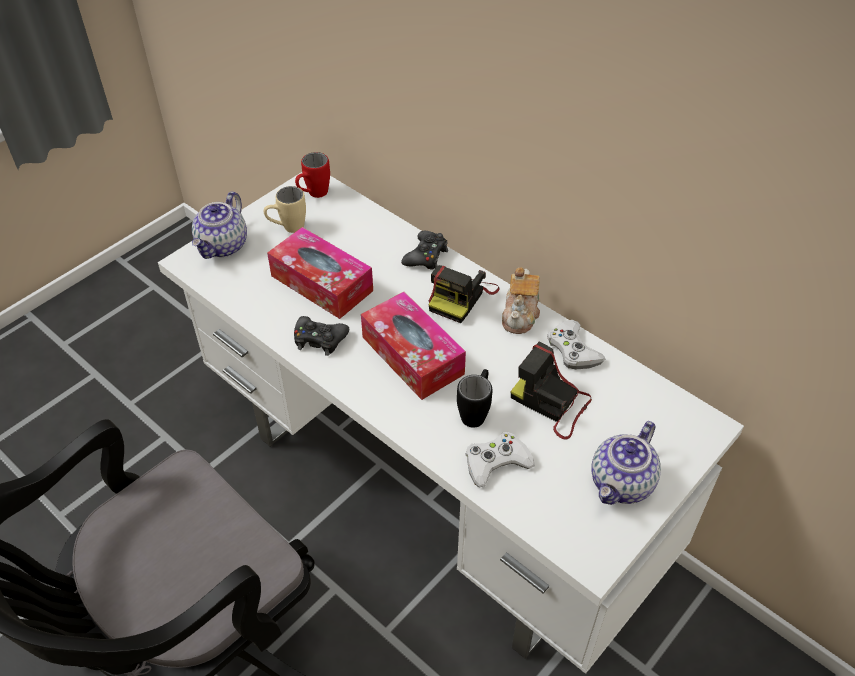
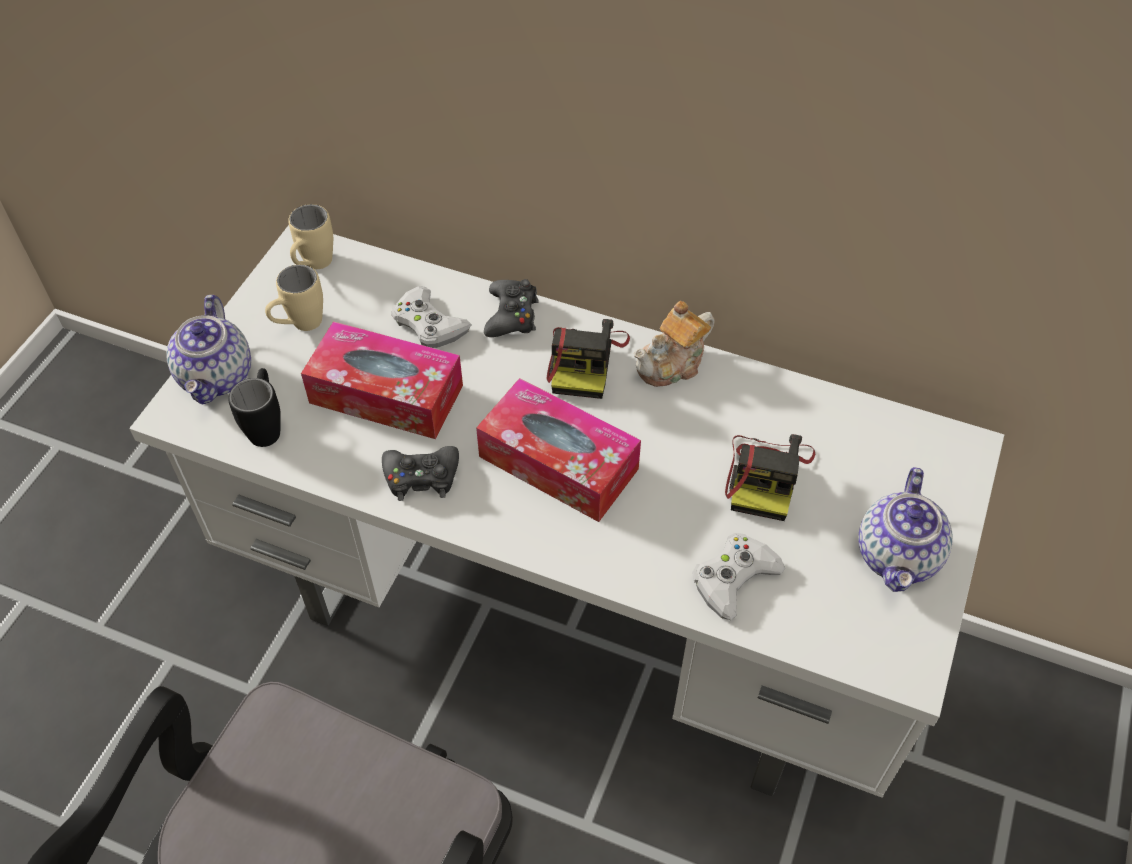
camera: 20 degrees left, 5 degrees up
red mug [295,152,330,198] -> beige mug [288,204,333,269]
black mug [457,369,492,428] -> black mug moved to [228,368,281,447]
teapot [502,267,540,334] -> teapot turned 60 degrees clockwise [634,301,715,387]
camera [511,341,592,439] -> camera turned 90 degrees counterclockwise [725,434,815,521]
white game controller [547,320,605,369] -> white game controller moved to [391,286,471,348]

